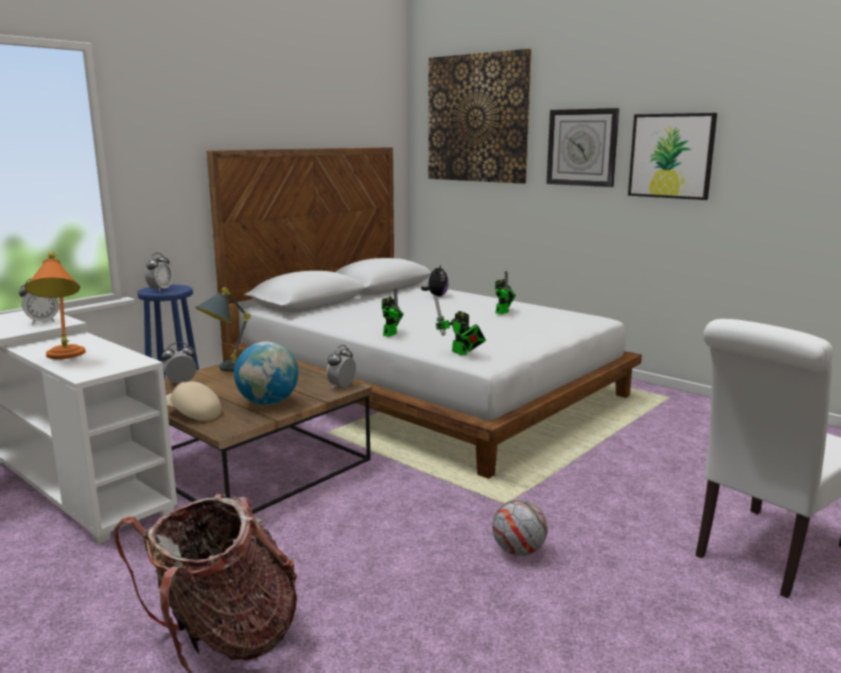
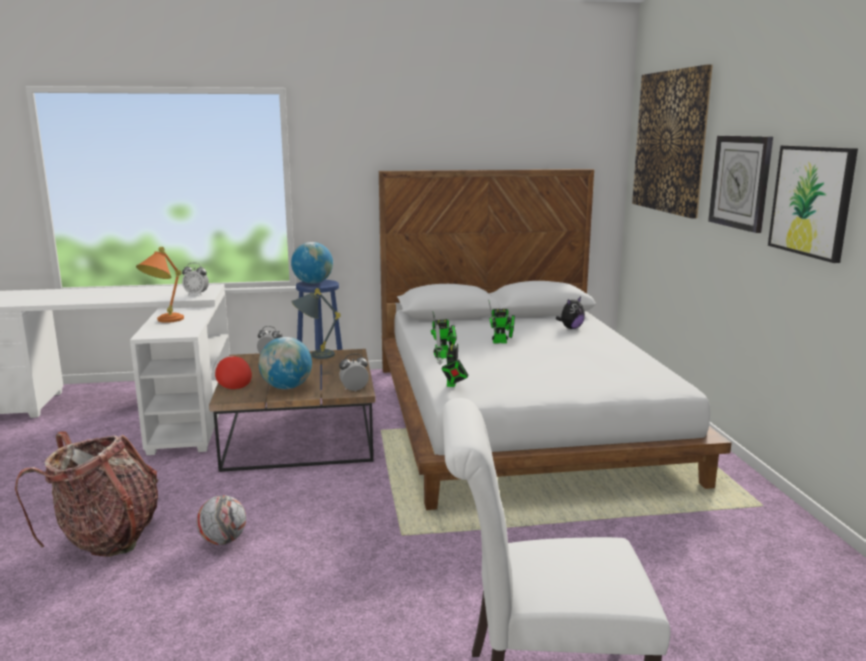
camera: 40 degrees right, 0 degrees up
alarm clock [145,253,172,292] -> globe [291,242,333,284]
beige cap [166,381,221,421] -> red cap [215,356,252,389]
football [492,499,548,556] -> football moved to [196,495,246,545]
toy robot [495,271,516,314] -> toy robot moved to [489,301,515,343]

